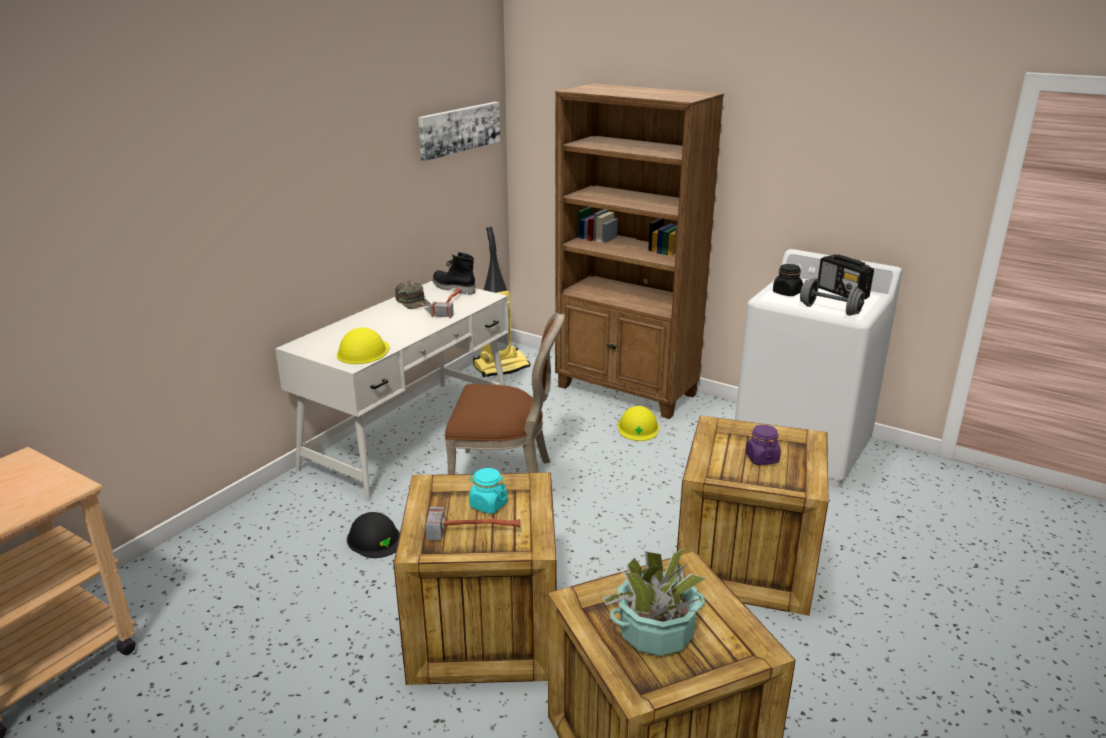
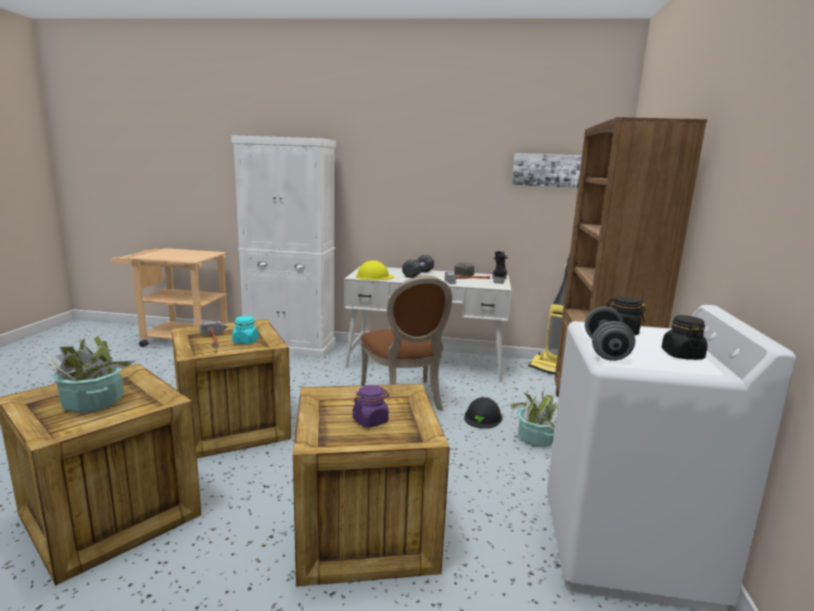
camera: 65 degrees right, 10 degrees down
black hard hat [347,512,400,558] -> black hard hat moved to [464,397,502,429]
yellow hard hat [618,406,659,441] -> potted plant [507,392,558,447]
radio [818,254,874,299] -> black jar [662,315,708,360]
none -> white cabinet [231,135,336,358]
none -> black dumbbell [402,255,434,278]

